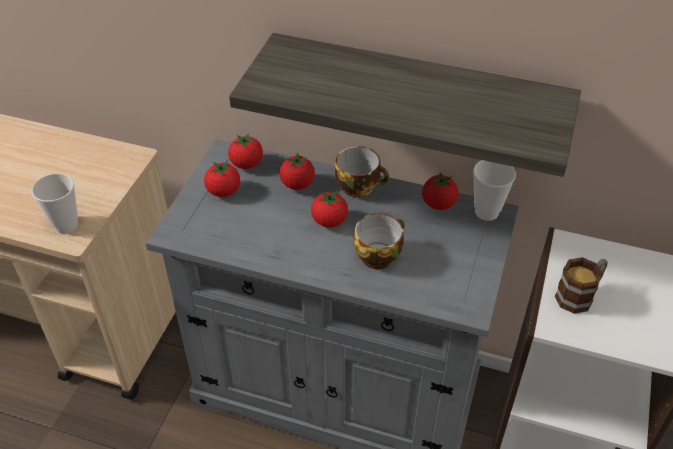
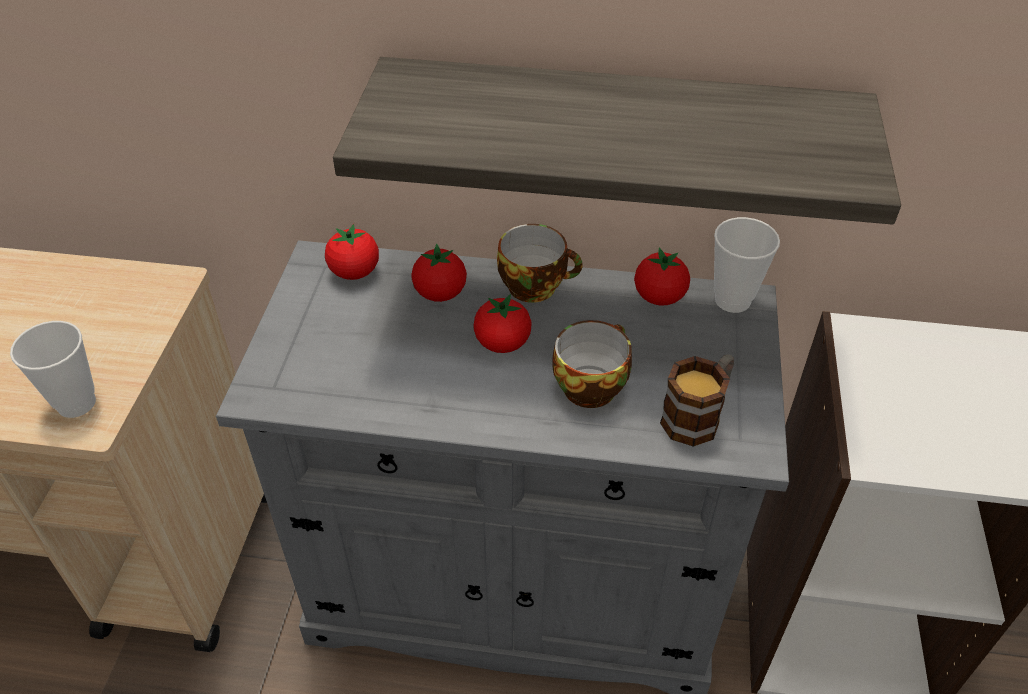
camera: 10 degrees left, 0 degrees up
tomato [204,161,240,197] -> none
mug [555,257,607,314] -> mug moved to [660,354,734,447]

